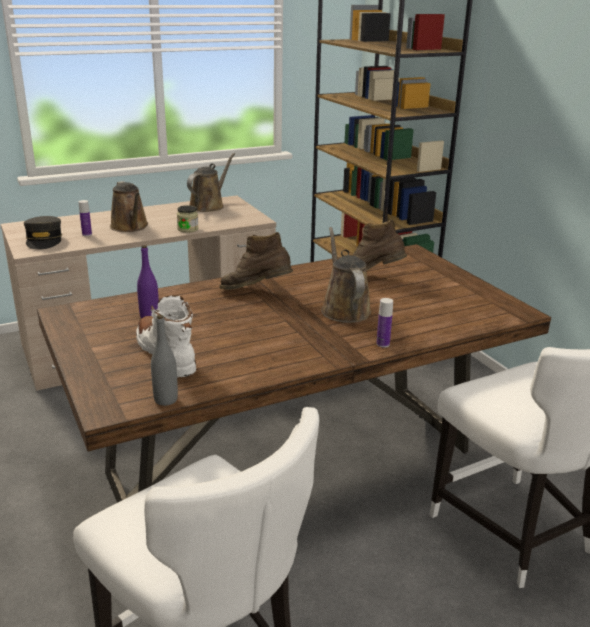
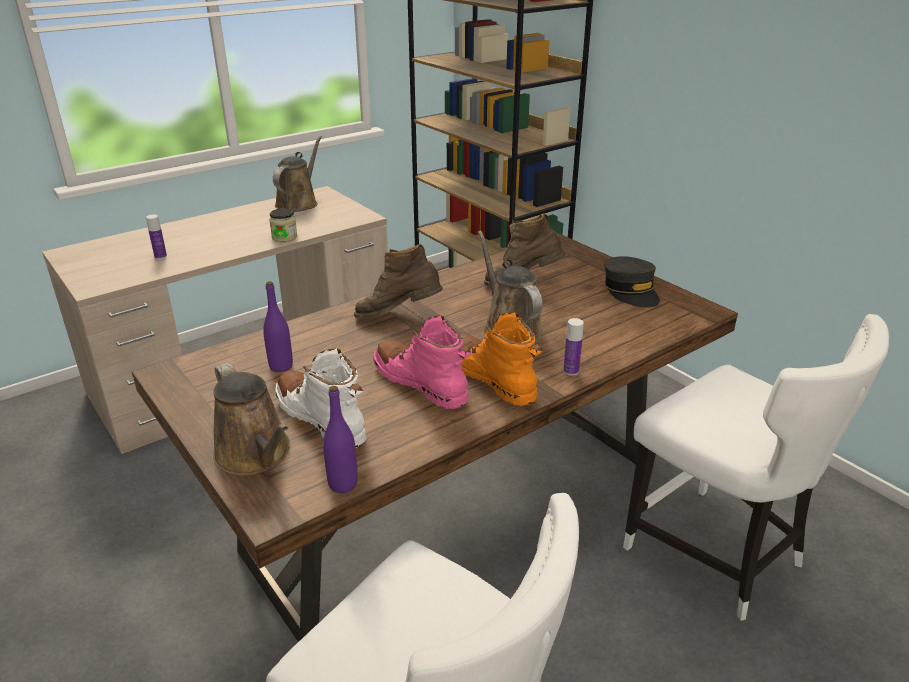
camera: 10 degrees left, 5 degrees up
grey cap [24,216,62,250] -> grey cap moved to [605,256,660,308]
brown watering can [110,181,148,232] -> brown watering can moved to [213,363,290,476]
grey bottle [151,315,178,406] -> purple bottle [323,386,358,493]
none -> pink boot [373,315,472,409]
none -> orange boot [460,312,542,406]

